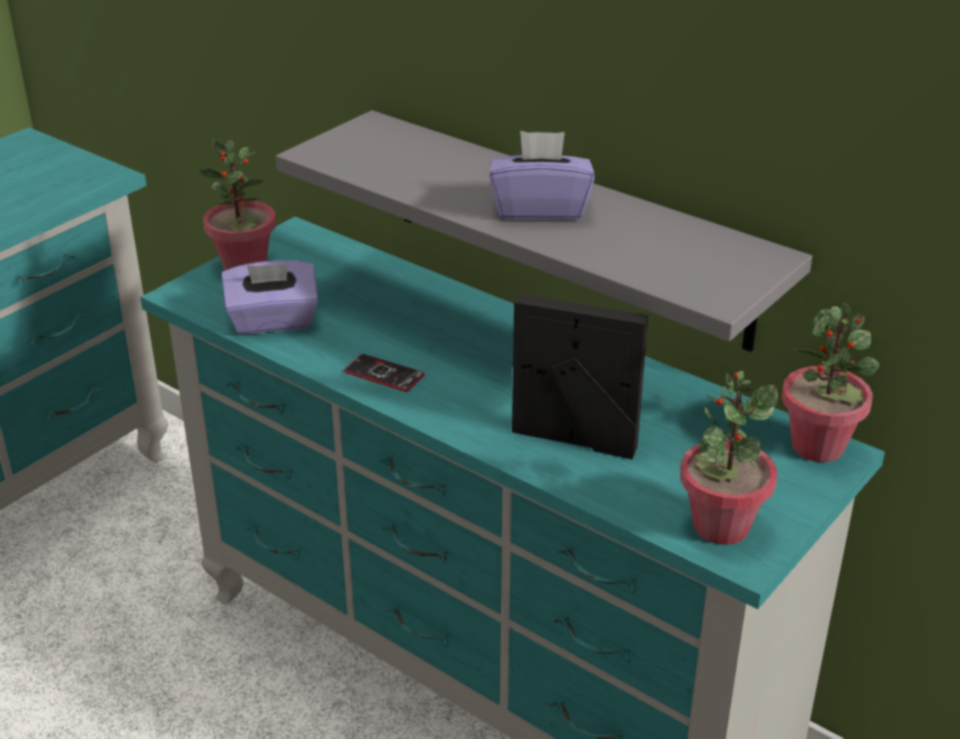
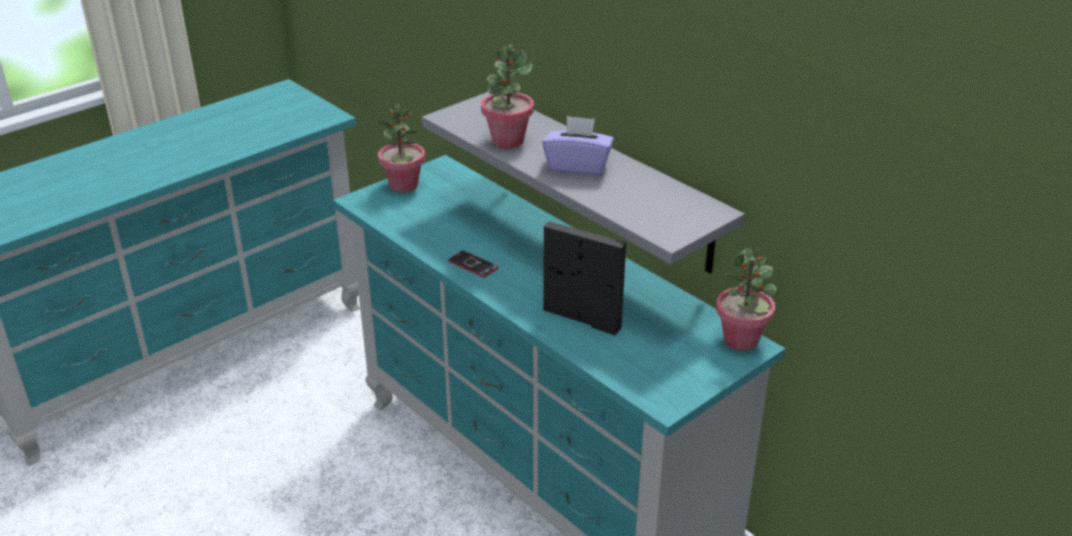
camera: 10 degrees right, 0 degrees up
purple tissue box [222,260,318,334] -> none
potted plant [680,371,778,545] -> potted plant moved to [481,45,534,148]

